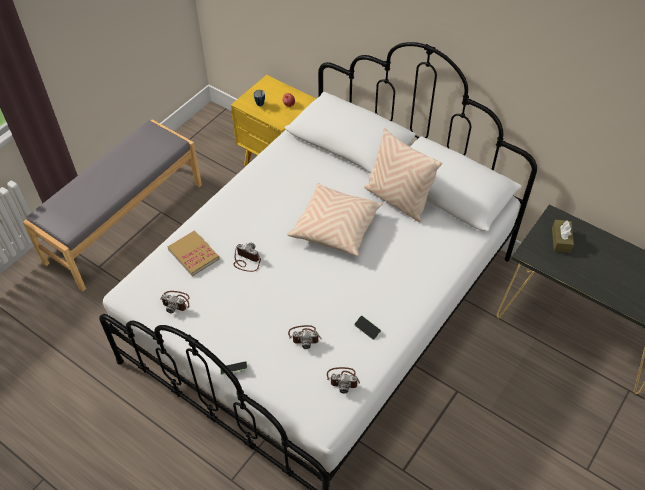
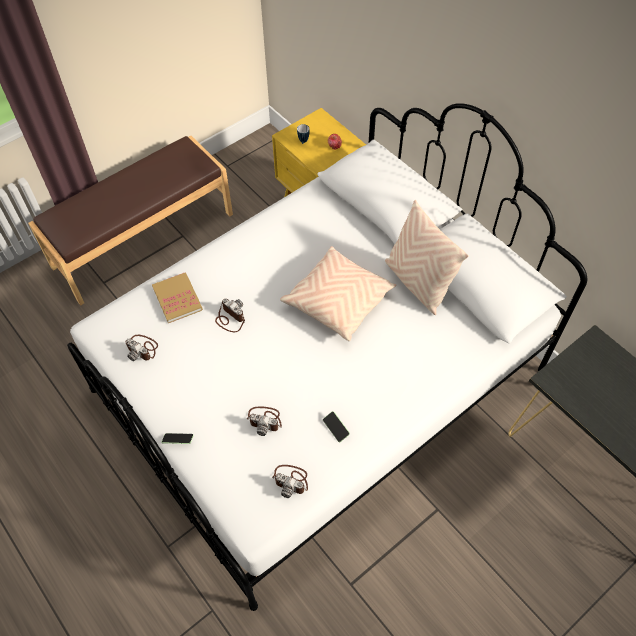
camera: 15 degrees right, 5 degrees up
grey bench [23,120,202,291] -> brown bench [28,136,233,305]
brown tissue box [552,220,574,253] -> none

